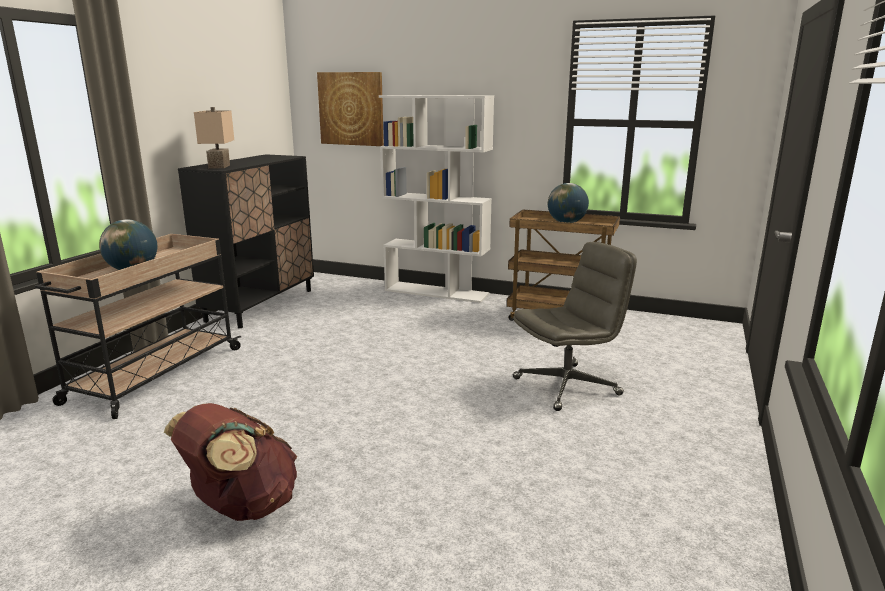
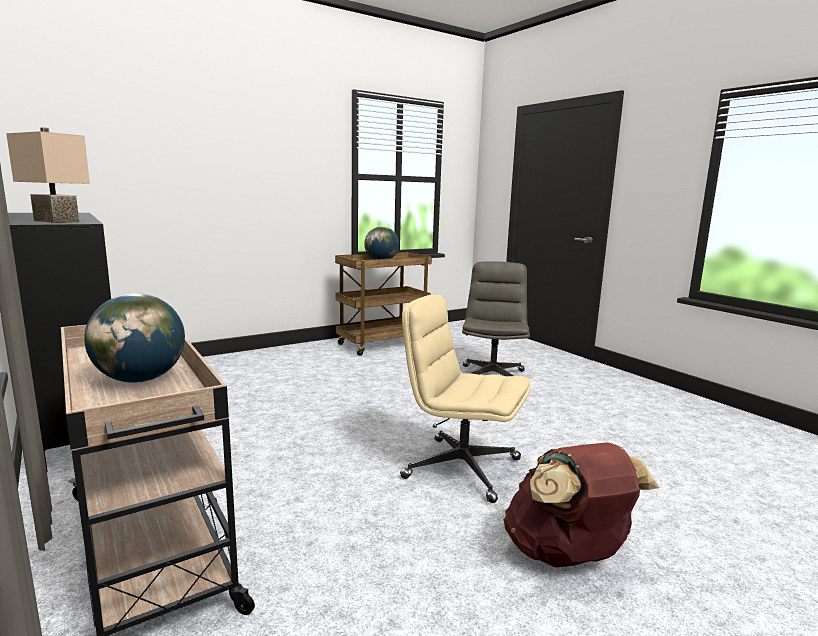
camera: 55 degrees left, 5 degrees down
picture [317,72,384,146] -> none
white bookcase [379,95,494,303] -> none
none -> beige office chair [400,295,530,503]

